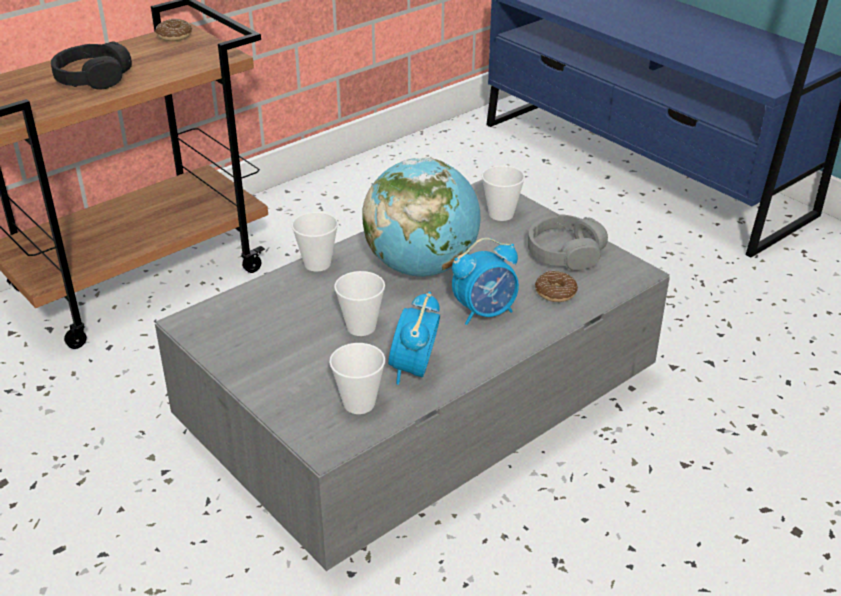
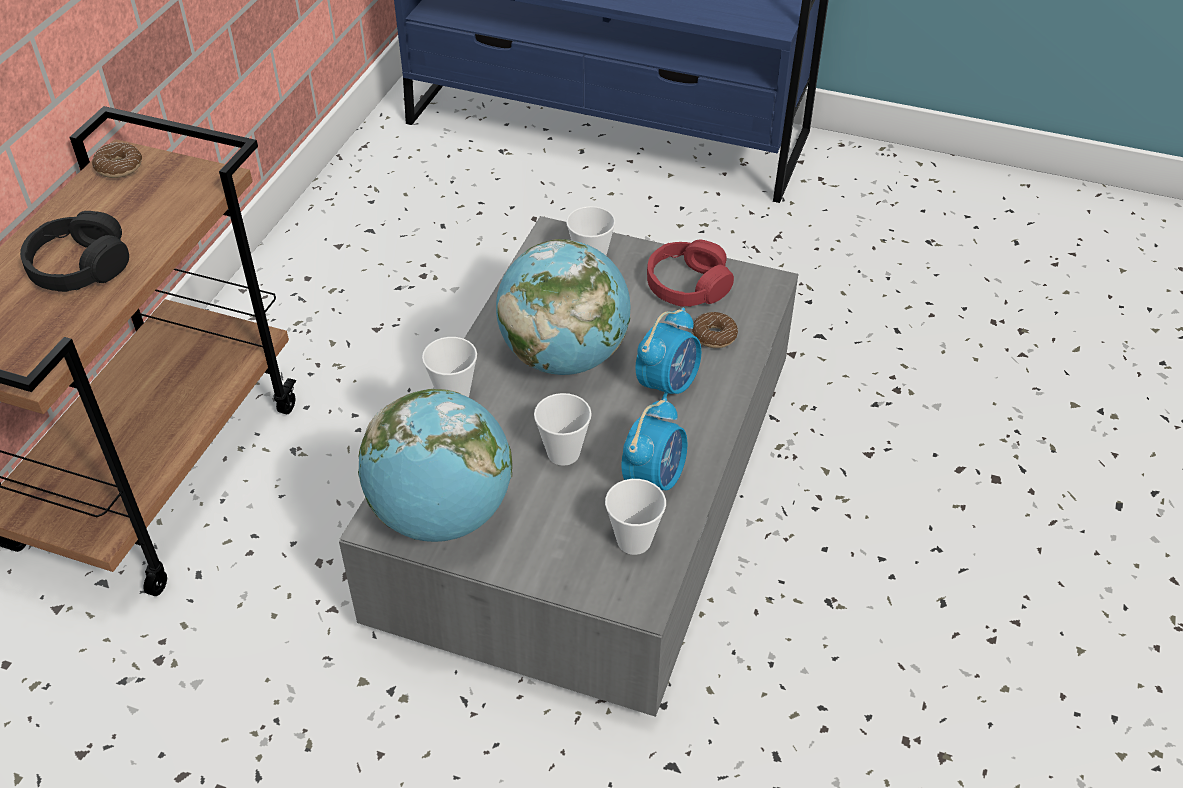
camera: 30 degrees left, 10 degrees up
alarm clock [388,291,440,385] -> alarm clock turned 135 degrees counterclockwise [622,397,687,490]
grey headphones [528,214,608,271] -> red headphones [647,240,734,307]
none -> globe [358,389,512,542]

